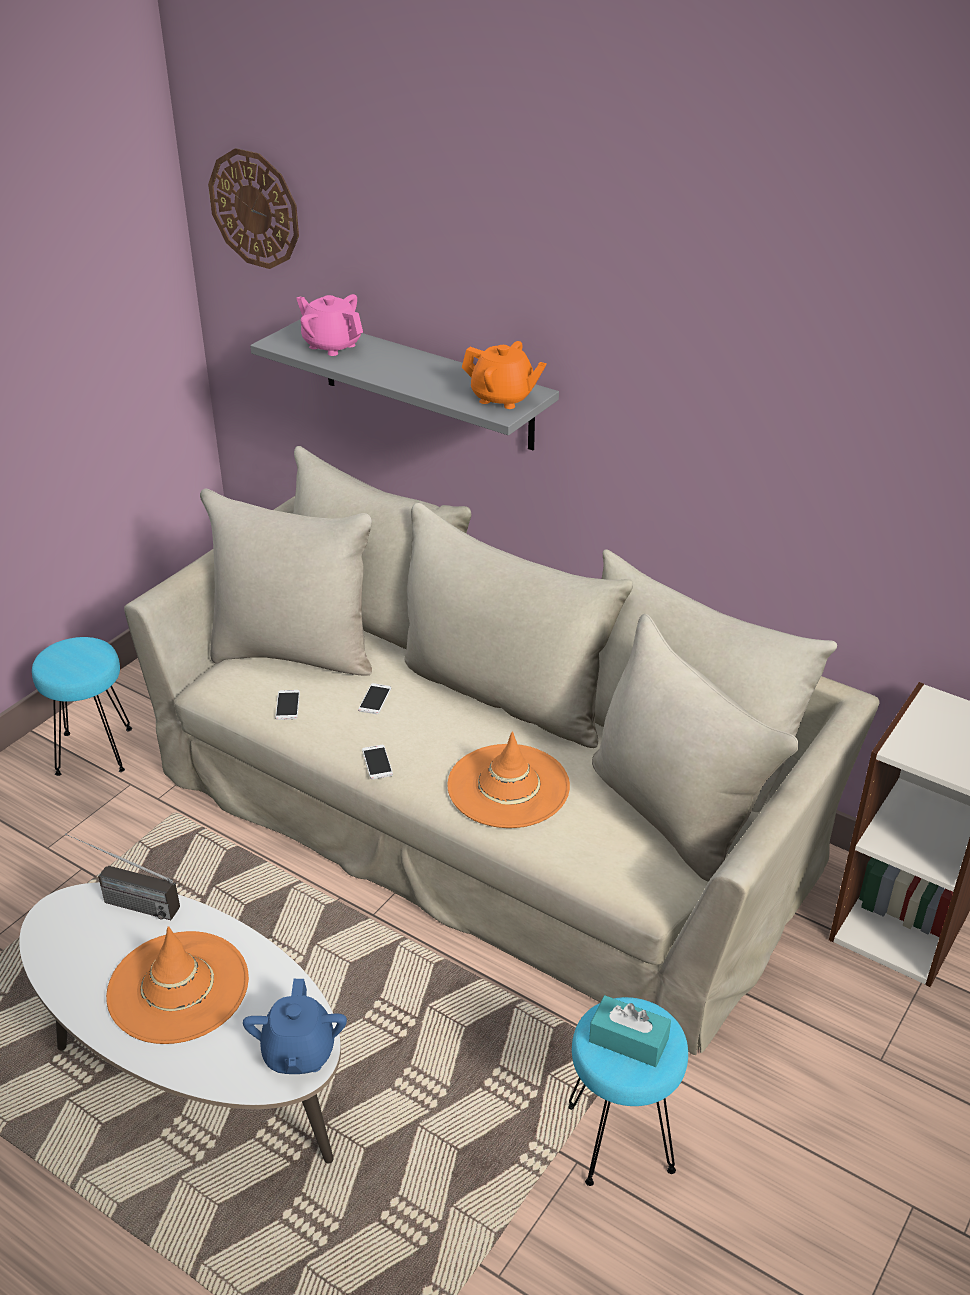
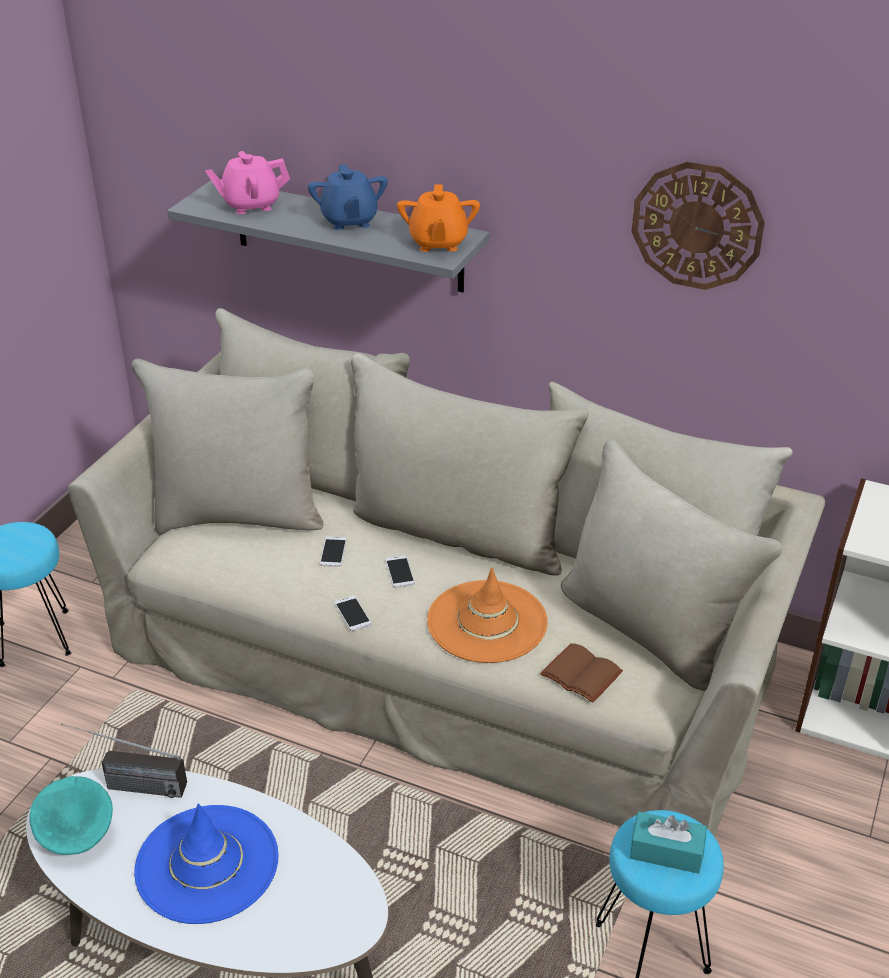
camera: 10 degrees left, 0 degrees up
orange hat [106,926,249,1044] -> blue hat [134,803,278,924]
wall clock [208,148,299,269] -> wall clock moved to [632,161,765,290]
blue teapot [243,979,347,1074] -> blue teapot moved to [308,164,388,230]
phone [275,690,300,720] -> phone moved to [385,555,415,588]
pink teapot [296,294,363,356] -> pink teapot turned 45 degrees counterclockwise [205,151,290,214]
orange teapot [462,341,547,409] -> orange teapot turned 75 degrees clockwise [397,185,480,252]
none -> turquoise bowl [29,776,113,855]
none -> brown book [540,643,623,703]

